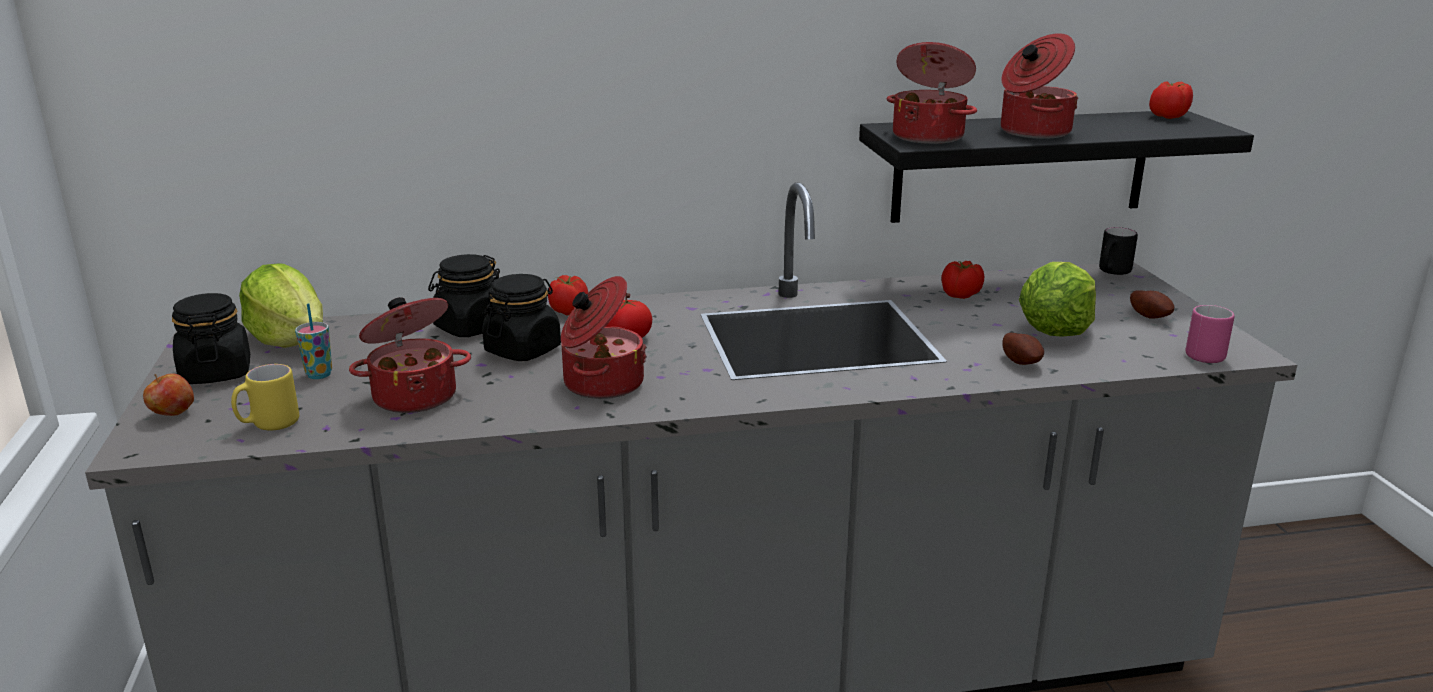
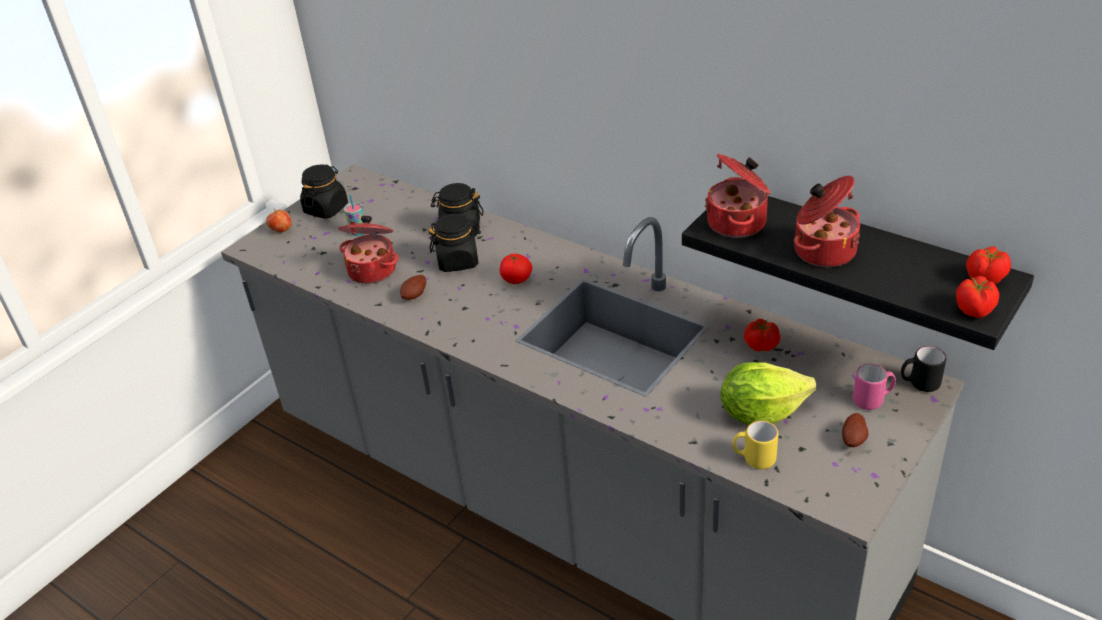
camera: 50 degrees right, 15 degrees up
yellow mug [231,364,299,431] -> yellow mug moved to [733,421,778,469]
lettuce [239,263,323,348] -> none
tomato [548,275,588,316] -> tomato moved to [956,276,999,318]
cooking pot [561,276,647,399] -> none
potato [1002,333,1044,365] -> potato moved to [400,275,426,300]
pink mug [1185,305,1235,363] -> pink mug moved to [853,364,896,410]

